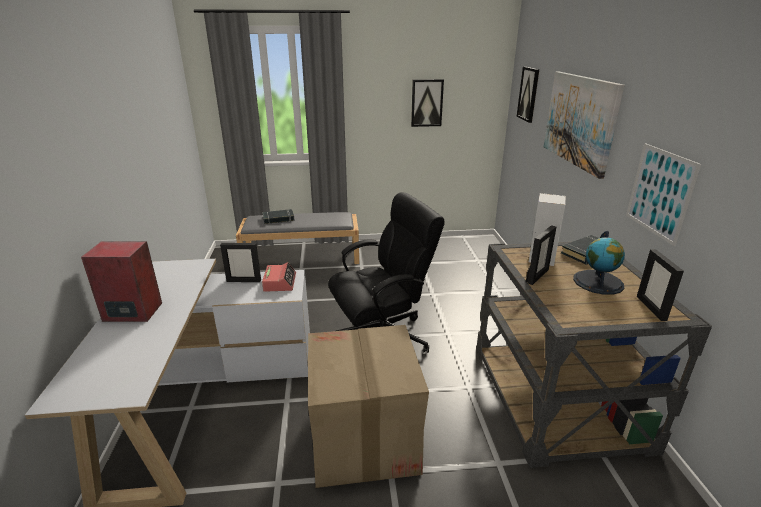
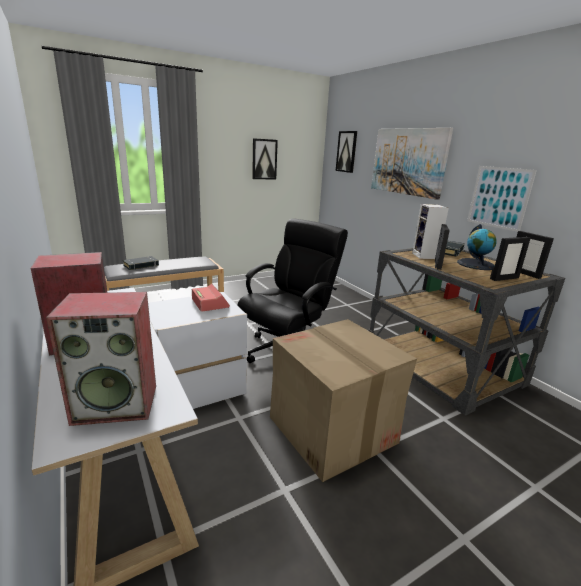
camera: 25 degrees left, 5 degrees down
picture frame [220,243,261,282] -> picture frame moved to [490,237,531,281]
none -> speaker [46,292,156,426]

